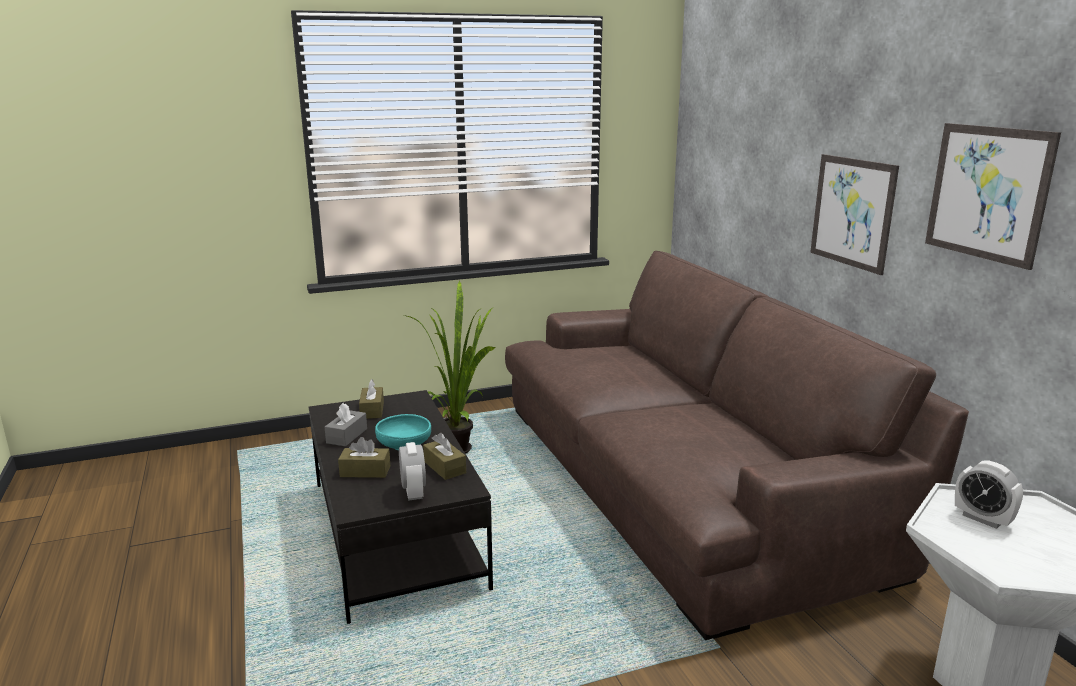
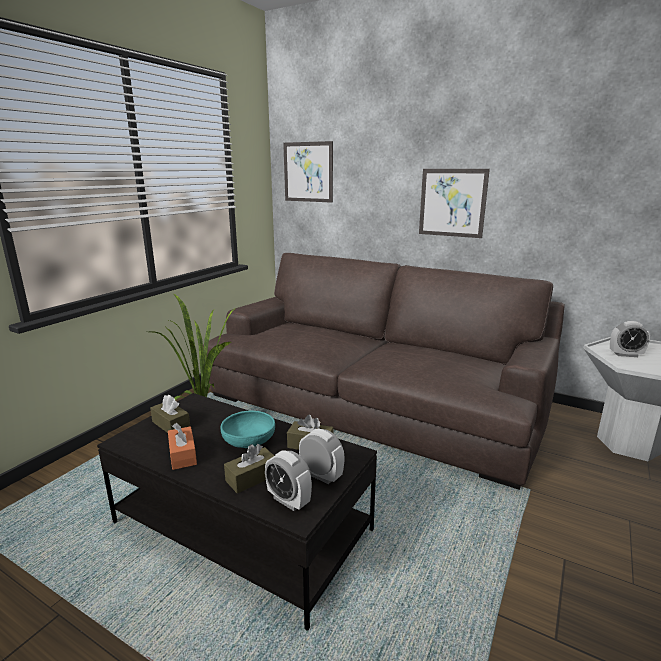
camera: 40 degrees left, 0 degrees up
grey tissue box [325,403,367,446] -> orange tissue box [168,423,197,470]
picture [925,123,1061,270] -> picture moved to [283,141,333,203]
none -> alarm clock [265,450,312,511]

